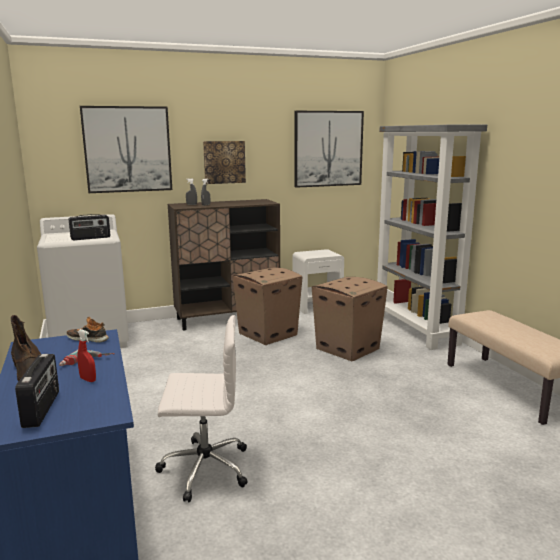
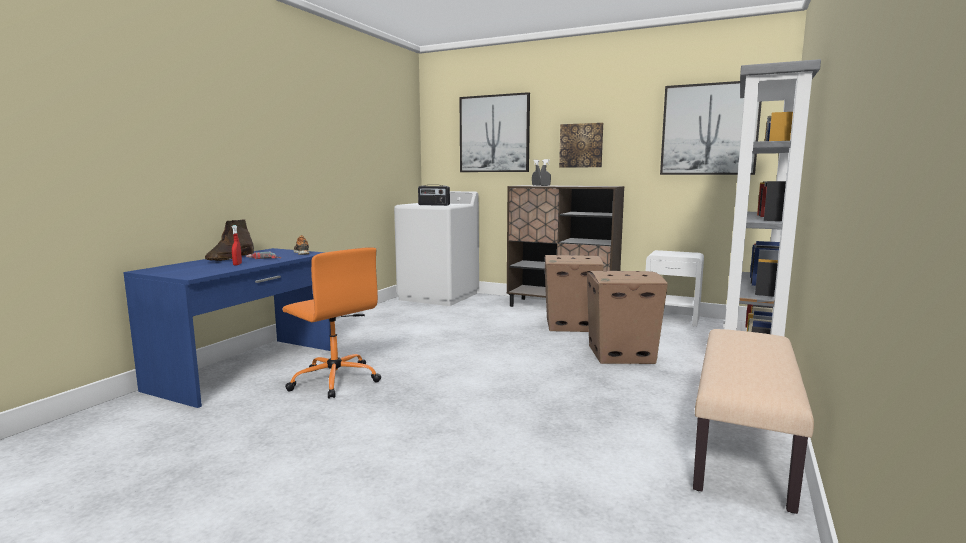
camera: 45 degrees right, 5 degrees down
radio [15,354,59,428] -> none
white office chair [155,315,248,502] -> orange office chair [283,247,381,399]

